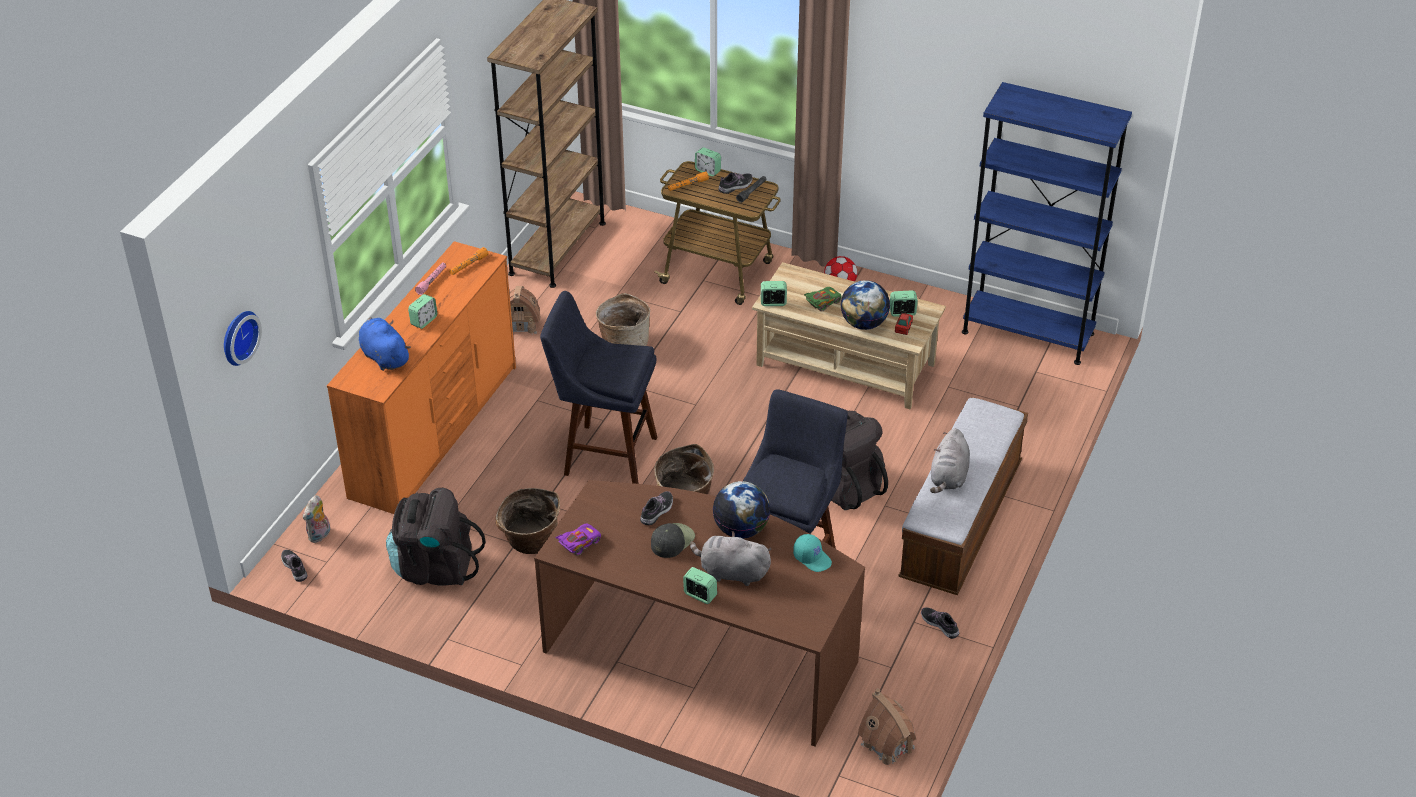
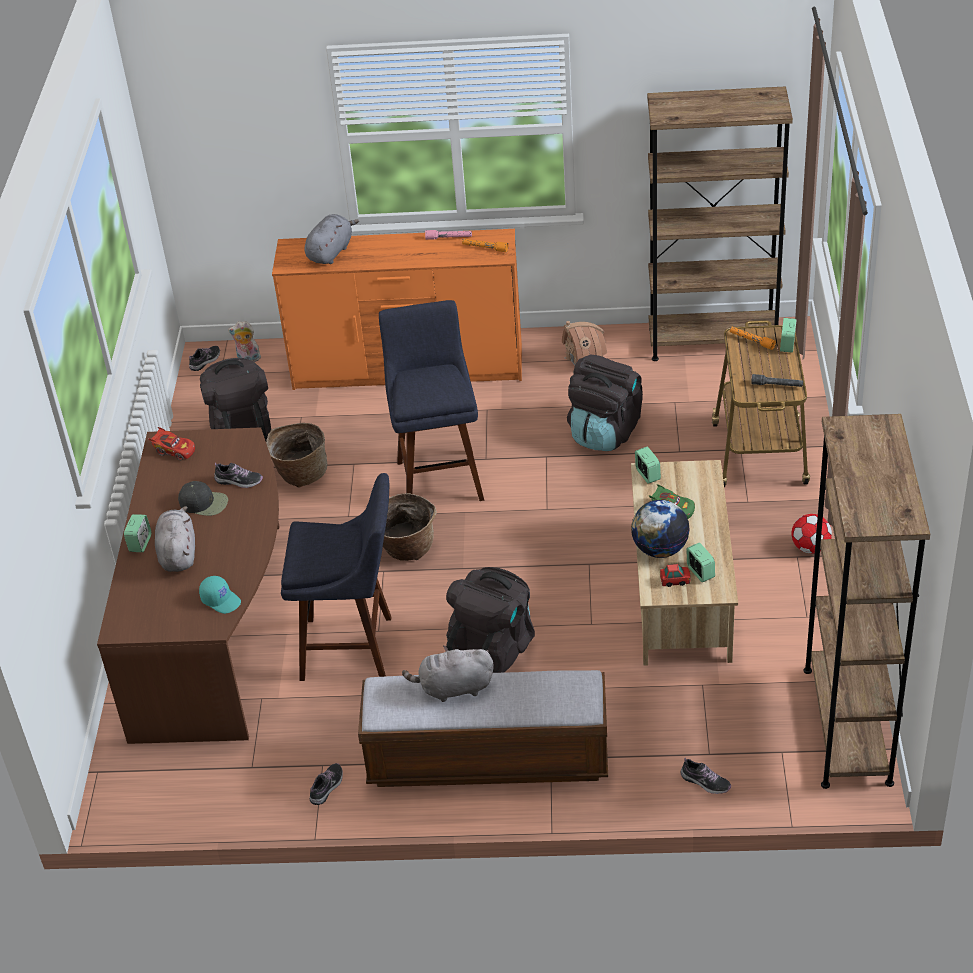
camera: 70 degrees right, 0 degrees up
wall clock [224,311,262,366] -> none
blue plush toy [359,317,411,371] -> grey plush toy [304,214,359,264]
alarm clock [408,294,437,329] -> none
purple toy car [555,524,601,556] -> red toy car [148,427,195,460]
basket [596,293,650,346] -> black backpack [567,355,643,451]
globe [713,481,770,539] -> none
shoe [718,172,753,194] -> shoe moved to [681,757,731,794]
turquoise cap [793,534,832,572] -> turquoise cap turned 75 degrees counterclockwise [199,576,241,614]
toy house [858,688,916,765] -> none
blue bookcase [962,82,1132,365] -> brown bookcase [803,414,930,789]

